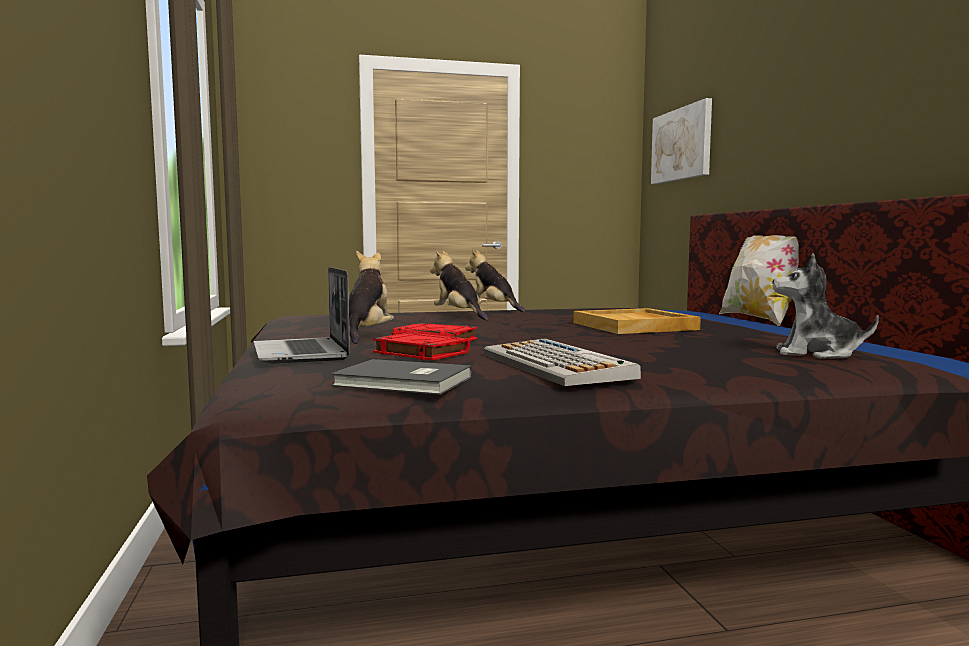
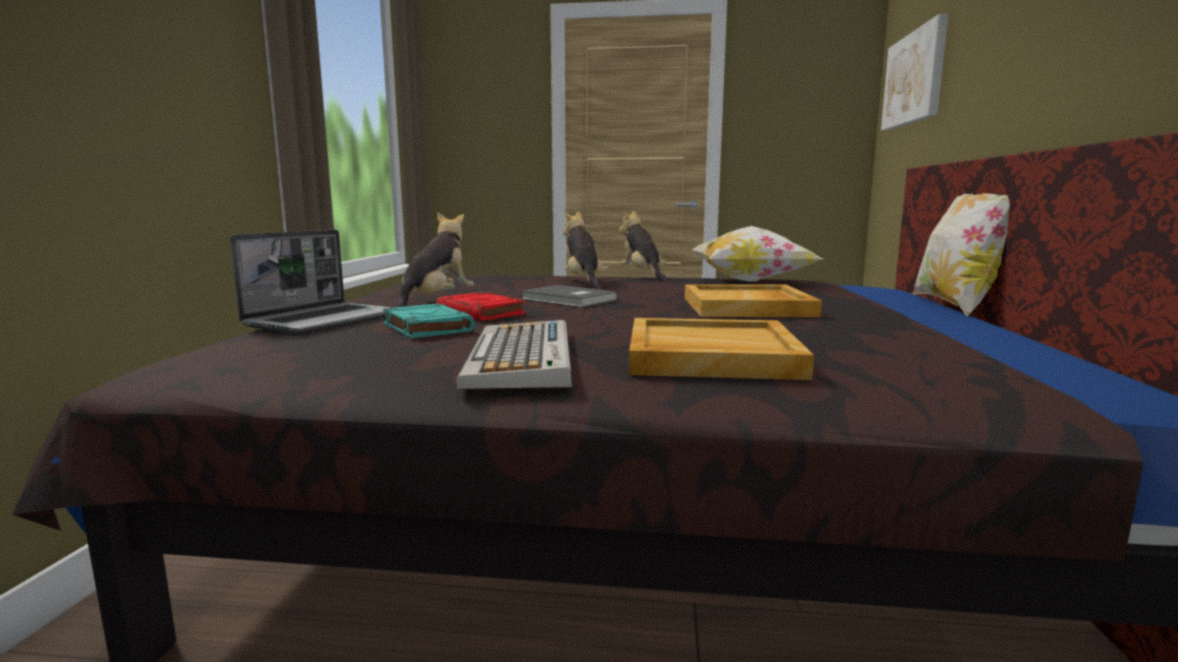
camera: 20 degrees right, 5 degrees up
laptop [254,267,350,364] -> laptop turned 150 degrees counterclockwise [230,230,394,333]
grey book [331,359,472,395] -> grey book moved to [521,285,618,308]
red book [373,332,470,360] -> turquoise book [383,303,475,338]
plush toy [773,253,879,359] -> none
none -> beige tray [629,318,814,380]
none -> pillow [692,226,823,281]

